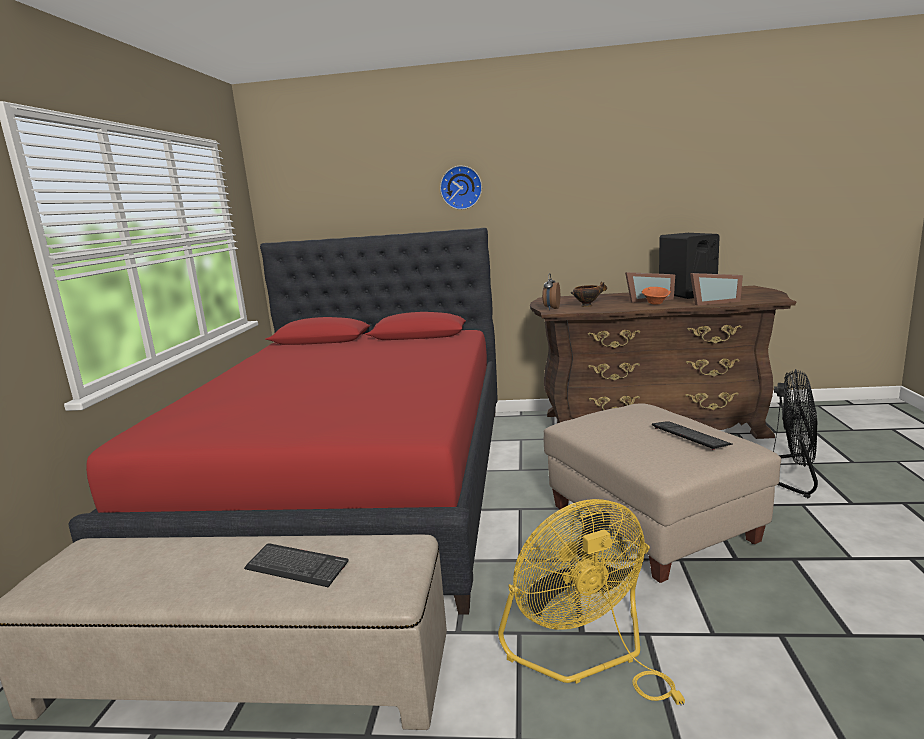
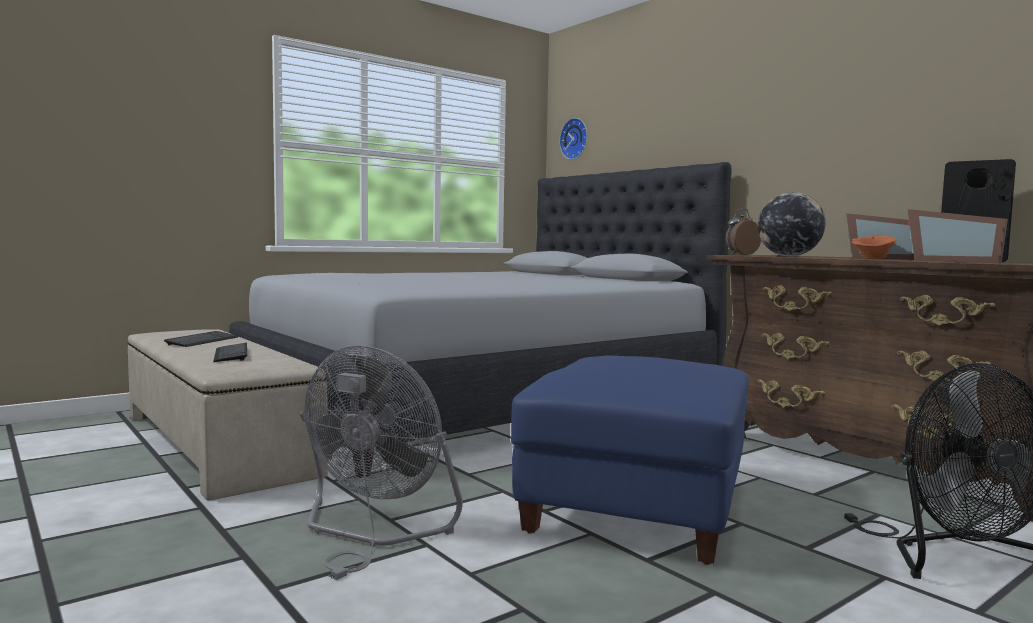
camera: 45 degrees right, 10 degrees down
red bed [68,228,498,615] -> grey bed [229,162,732,478]
wall clock [440,165,482,210] -> wall clock moved to [559,118,588,160]
yellow fan [498,499,685,705] -> grey fan [300,345,463,580]
beige ottoman [544,403,781,583] -> blue ottoman [511,355,749,565]
bowl [571,281,607,307] -> globe [758,192,826,256]
keyboard [652,421,733,450] -> keyboard moved to [164,331,238,347]

